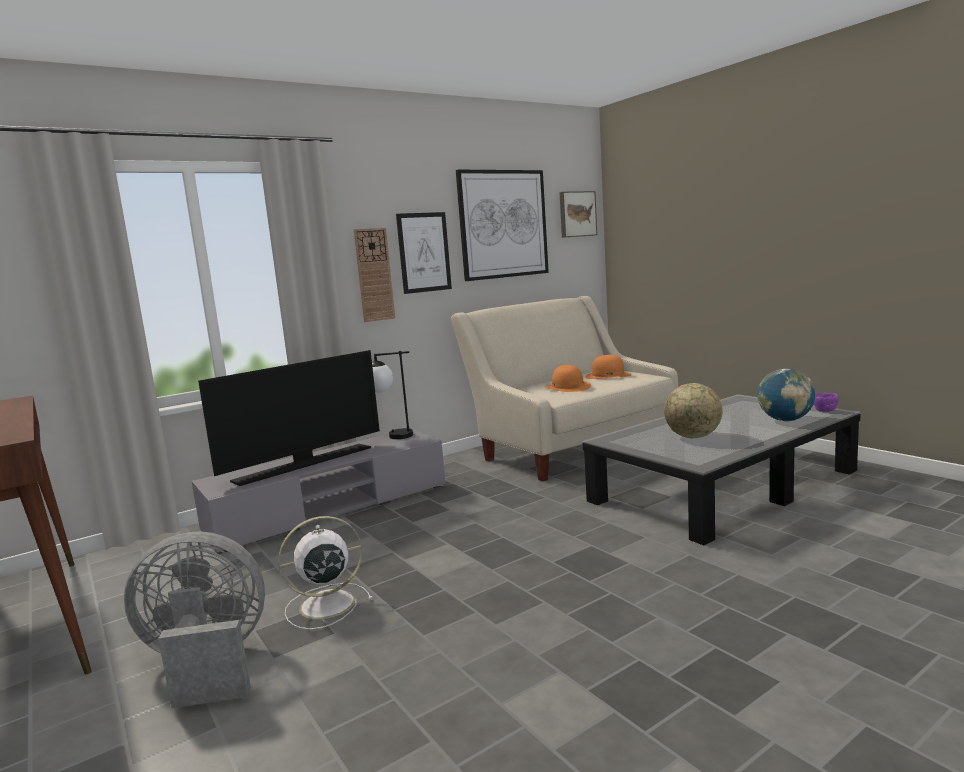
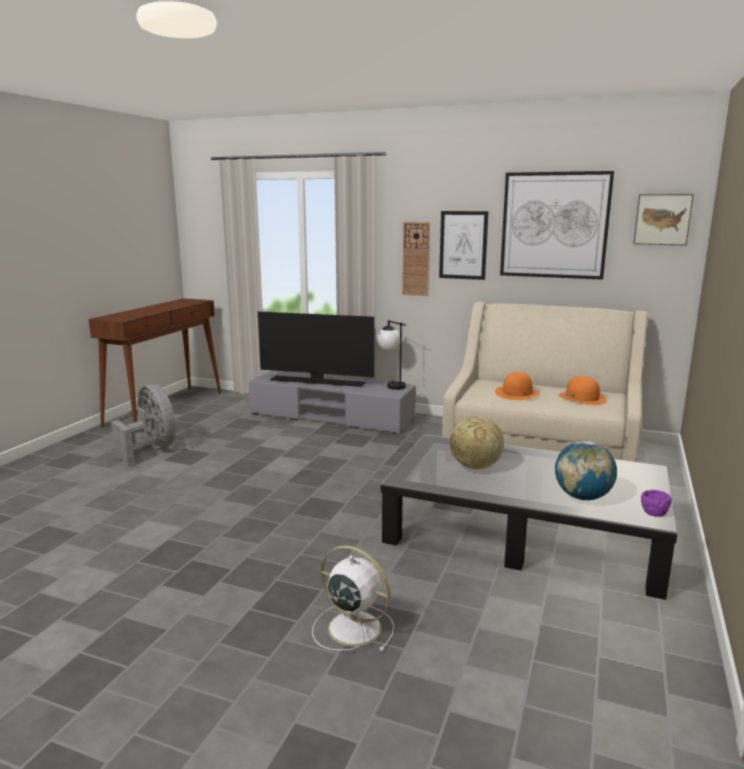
camera: 55 degrees right, 5 degrees up
white fan [278,516,373,630] -> white fan moved to [312,545,394,651]

